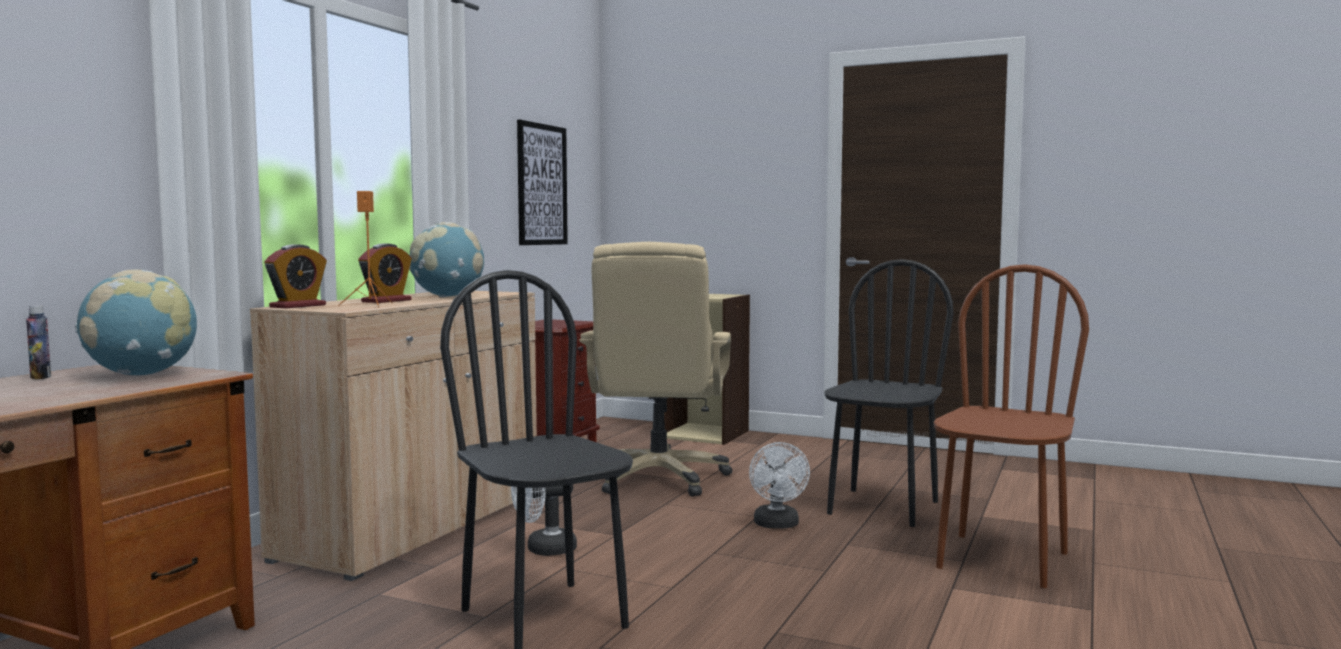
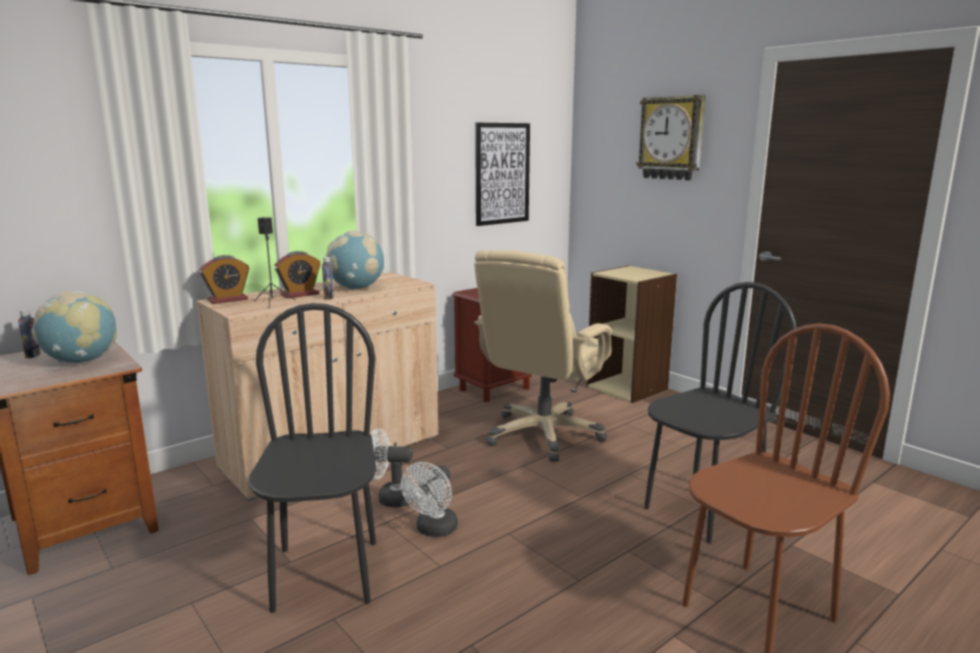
camera: 25 degrees right, 10 degrees up
orange speaker [338,191,392,307] -> black speaker [254,217,295,309]
white fan [749,442,810,529] -> white fan moved to [401,462,458,537]
none -> bottle [322,257,334,300]
none -> wall clock [636,95,706,180]

